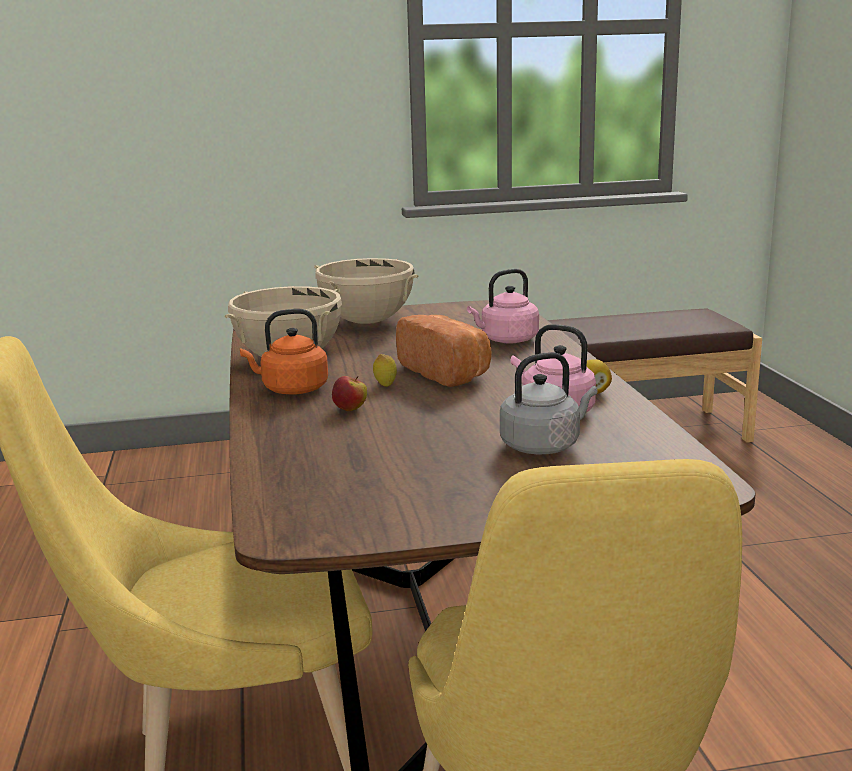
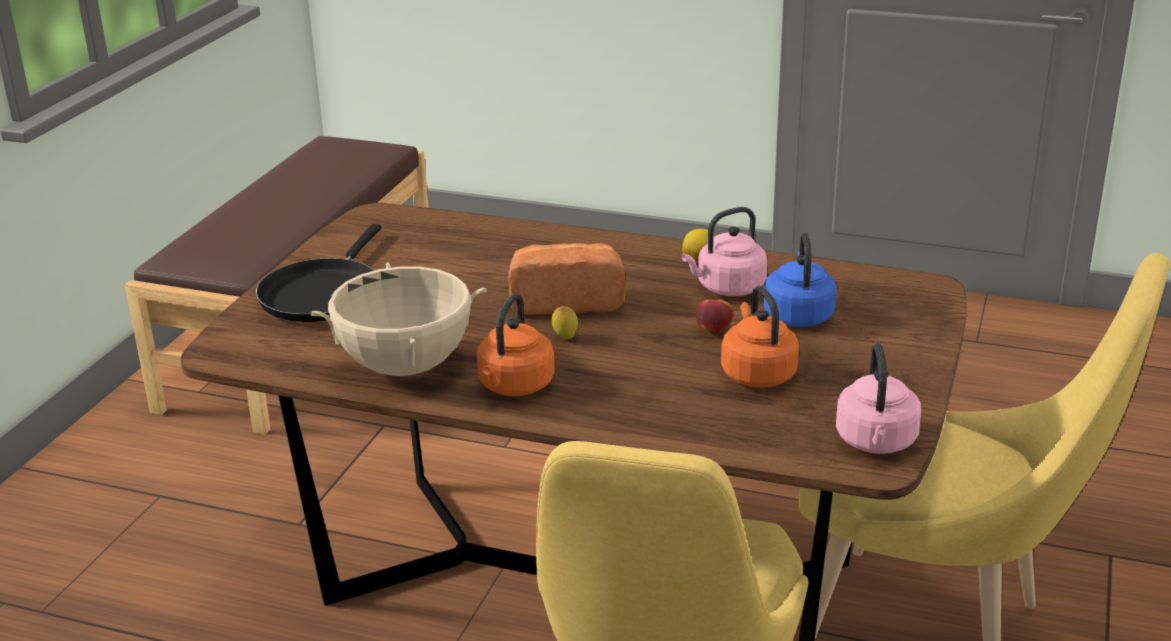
camera: 60 degrees left, 10 degrees up
beige cooking pot [314,258,418,324] -> black frying pan [256,224,381,322]
apple [332,376,367,411] -> apple moved to [695,295,733,333]
pink kettle [467,269,539,344] -> pink kettle moved to [836,343,921,454]
grey kettle [500,352,598,454] -> blue kettle [763,233,836,327]
none -> orange kettle [721,286,799,388]

